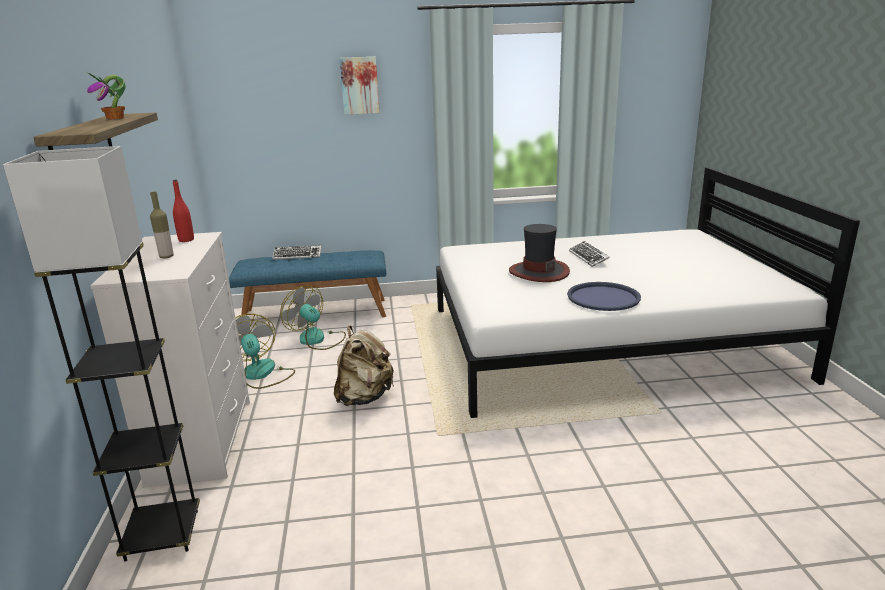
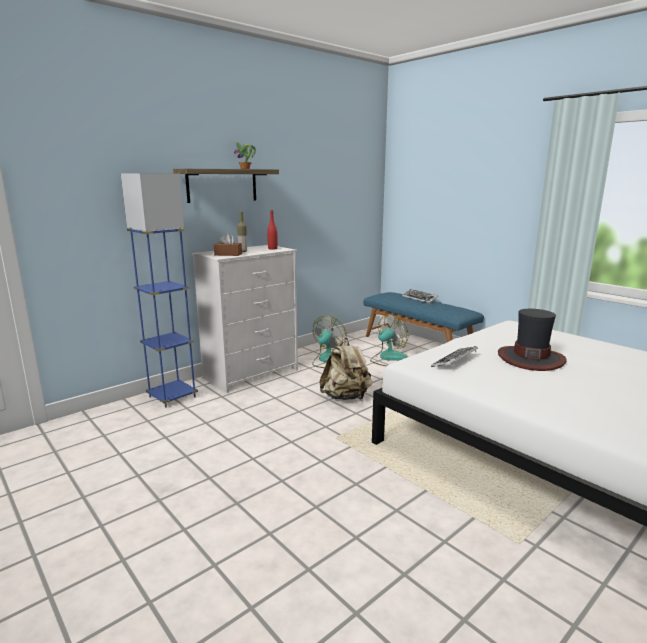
camera: 55 degrees right, 5 degrees down
grey floor lamp [3,146,200,562] -> blue floor lamp [121,173,198,408]
fan [280,285,346,350] -> fan turned 45 degrees clockwise [370,314,408,366]
picture [339,57,380,115] -> none
blue tray [567,282,641,311] -> none
keyboard [569,241,610,267] -> keyboard moved to [431,346,478,367]
none -> brown tissue box [214,233,242,256]

